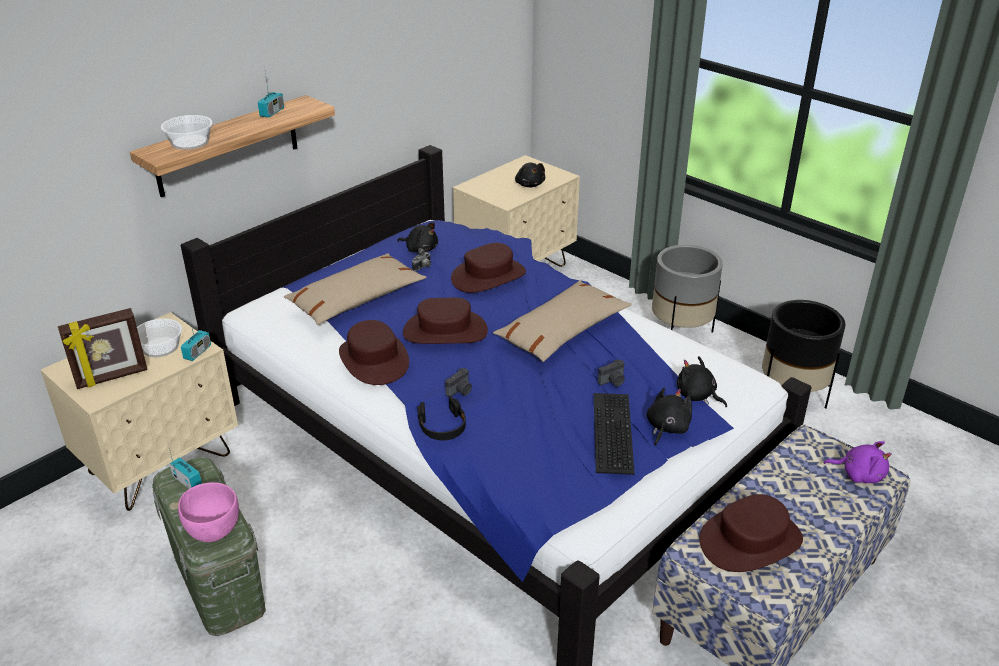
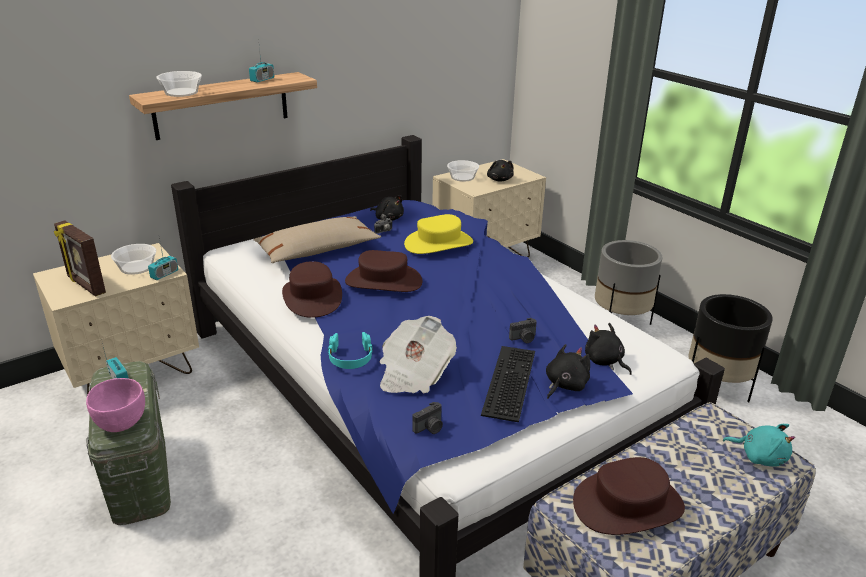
camera: 10 degrees right, 5 degrees down
picture frame [58,308,148,389] -> picture frame turned 60 degrees clockwise [54,220,106,296]
black headphones [417,397,466,441] -> turquoise headphones [328,332,373,369]
camera [445,368,472,397] -> camera moved to [412,402,443,434]
brown hat [451,243,526,293] -> yellow hat [404,214,473,254]
beige pillow [493,280,632,362] -> none
purple plush toy [824,441,892,483] -> turquoise plush toy [723,424,795,466]
none -> newspaper [379,316,457,393]
none -> bowl [447,160,479,182]

